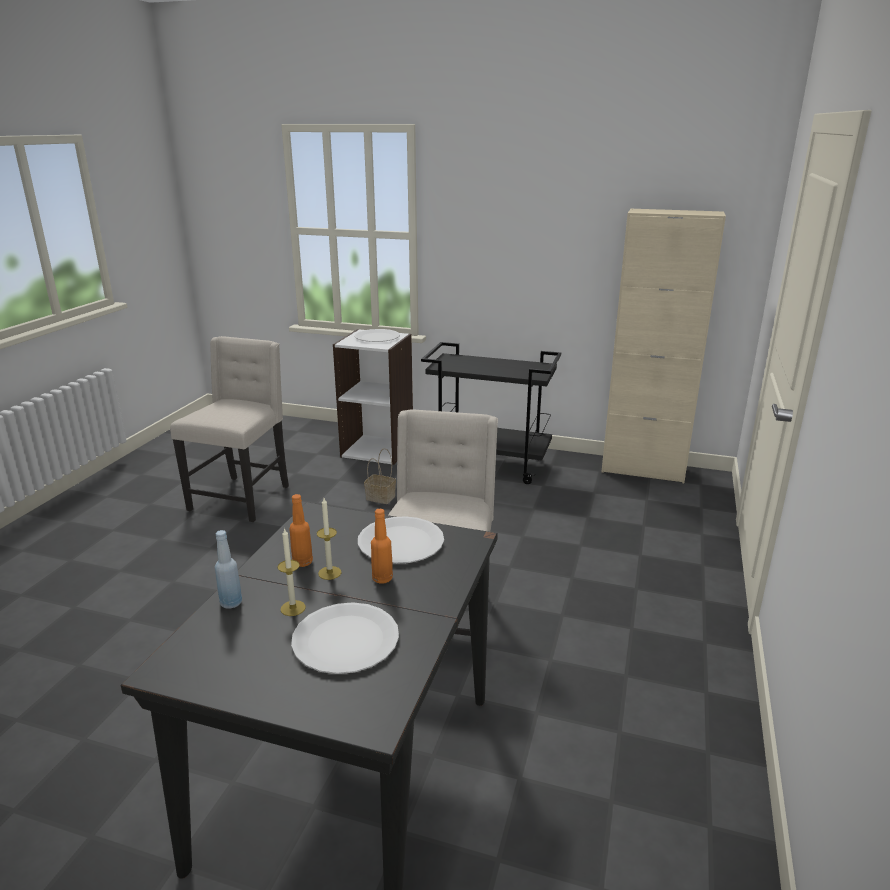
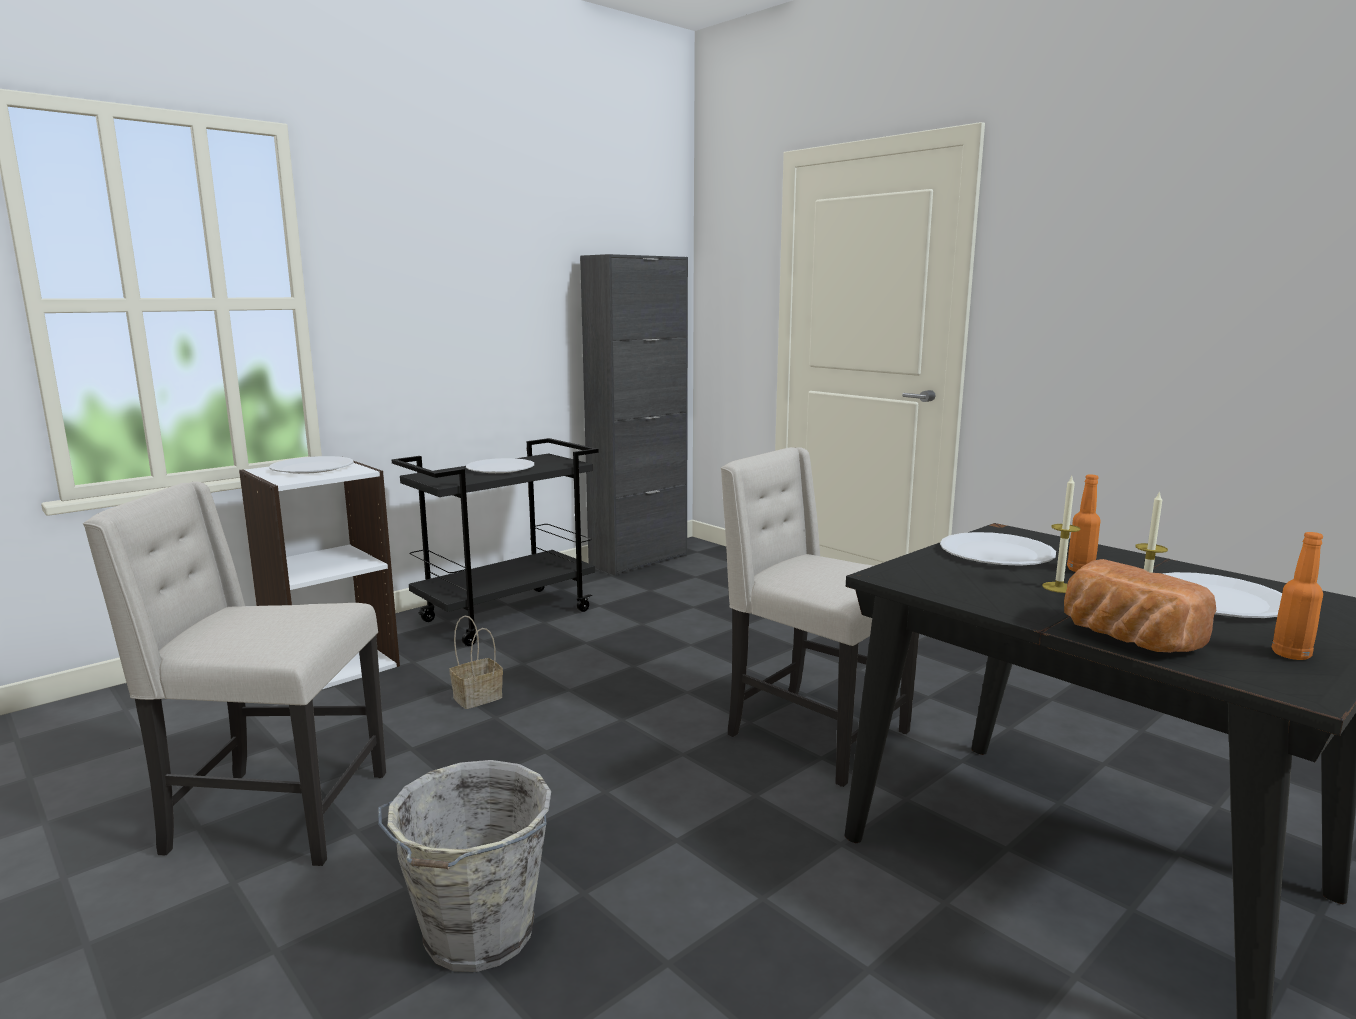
camera: 60 degrees left, 10 degrees down
beige chair [170,336,289,522] -> beige chair turned 45 degrees counterclockwise [83,482,386,866]
blue bottle [215,530,242,609] -> bread [1064,559,1216,653]
orange bottle [289,494,313,567] -> orange bottle moved to [1272,532,1323,660]
beige cabinet [601,209,726,483] -> black cabinet [580,254,688,576]
none -> grey bucket [378,760,551,972]
none -> white plate [466,458,534,473]

